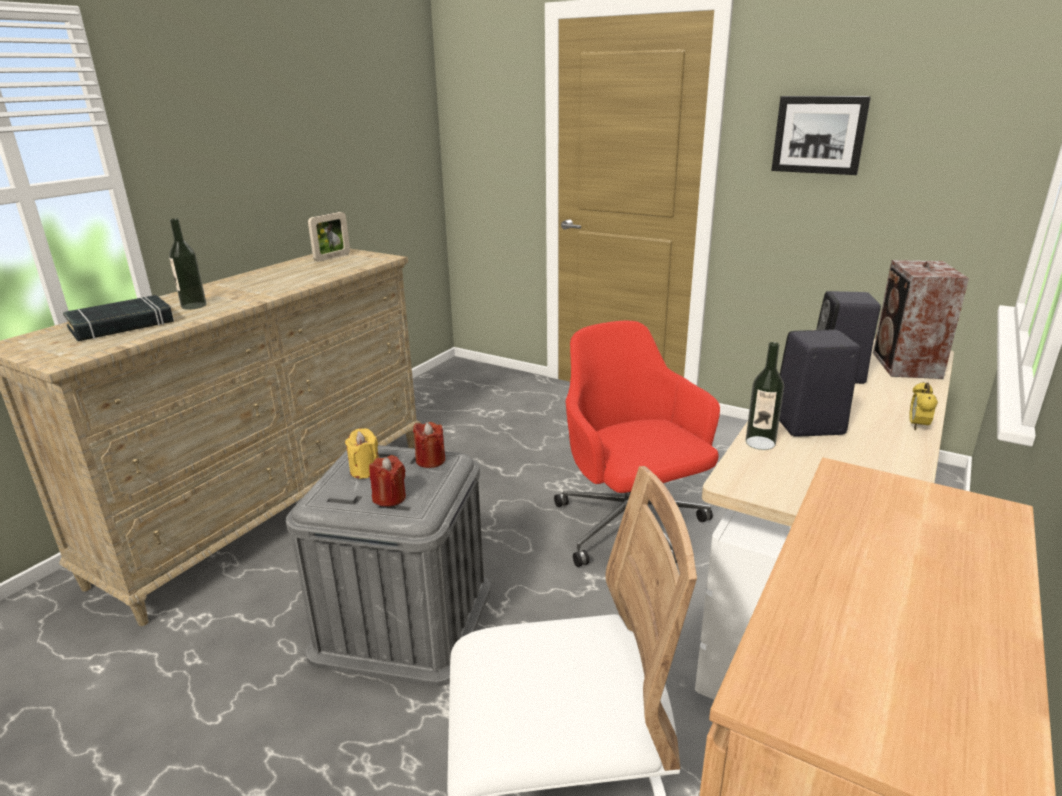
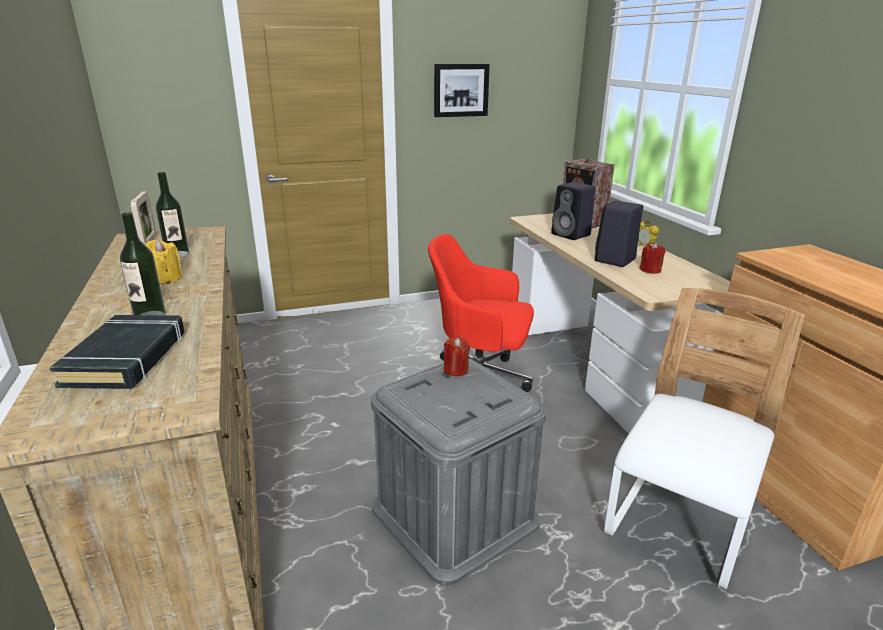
camera: 50 degrees left, 0 degrees up
yellow candle [345,428,379,479] -> yellow candle moved to [145,239,183,284]
red candle [369,455,406,506] -> red candle moved to [639,242,666,274]
bottle [746,342,784,450] -> bottle moved to [156,172,189,258]

